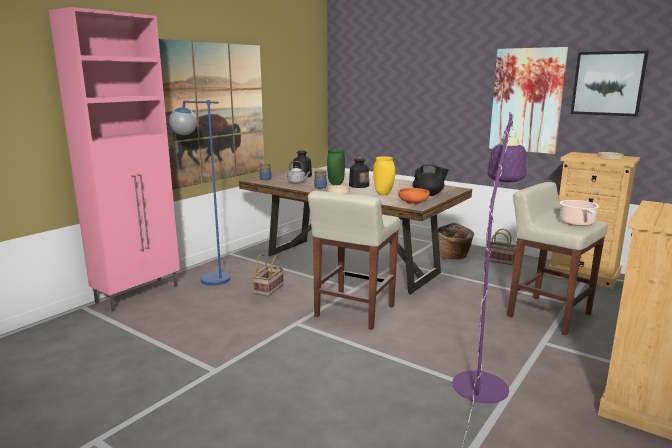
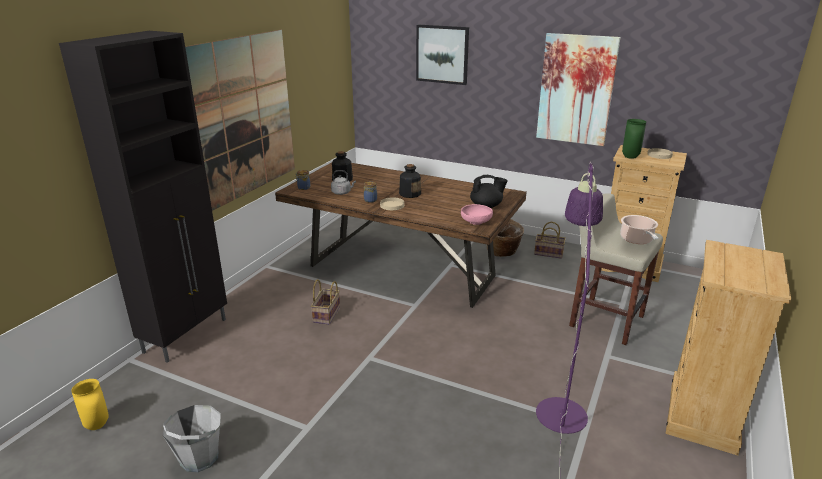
camera: 10 degrees left, 10 degrees up
pink cabinet [48,7,180,311] -> black cabinet [59,31,227,363]
blue floor lamp [169,100,230,286] -> none
beige stool [308,191,400,330] -> none
green vase [327,150,345,185] -> green vase moved to [622,119,646,159]
yellow vase [373,156,395,195] -> yellow vase moved to [71,379,109,430]
orange bowl [398,188,430,205] -> pink bowl [461,204,493,225]
picture [571,51,649,117] -> picture moved to [416,25,469,85]
none -> grey bucket [163,405,221,472]

